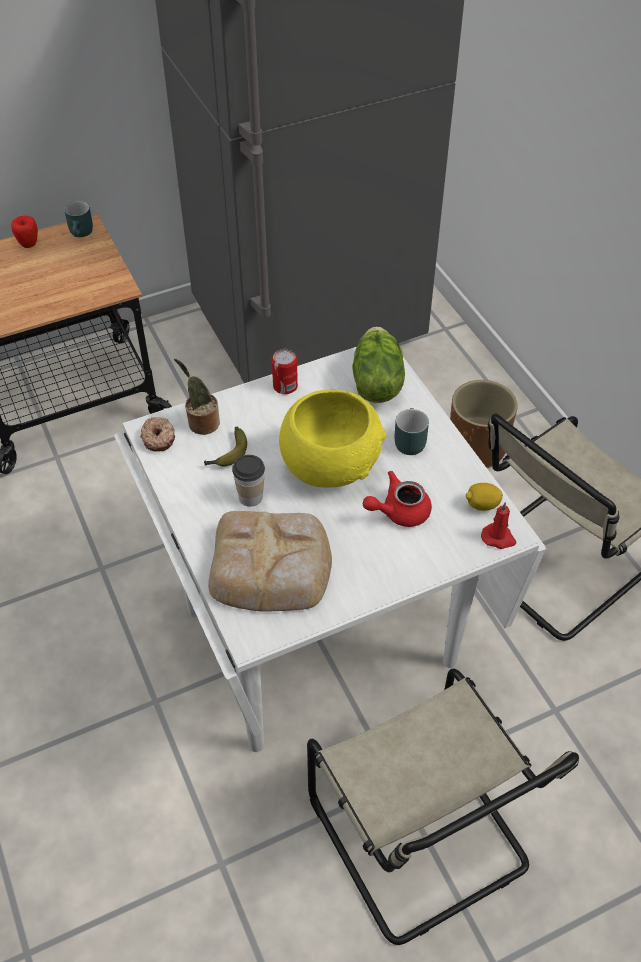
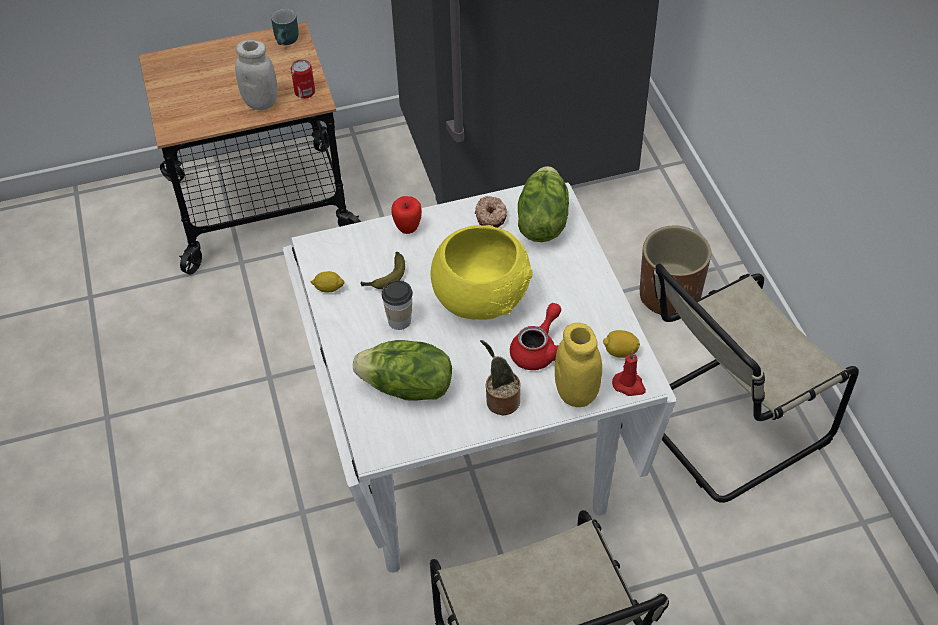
camera: 10 degrees right, 0 degrees up
apple [11,216,38,248] -> apple moved to [391,196,422,234]
donut [140,417,175,452] -> donut moved to [475,196,507,228]
potted plant [174,359,220,435] -> potted plant moved to [480,340,520,415]
bread [208,511,332,612] -> lettuce [353,340,452,401]
can [272,349,298,394] -> can moved to [291,60,315,99]
red teapot [363,471,432,527] -> red teapot turned 135 degrees clockwise [510,303,561,370]
turquoise mug [394,408,429,455] -> none
none -> white jar [235,40,278,110]
none -> lemon [311,271,345,293]
none -> yellow jar [555,323,602,407]

